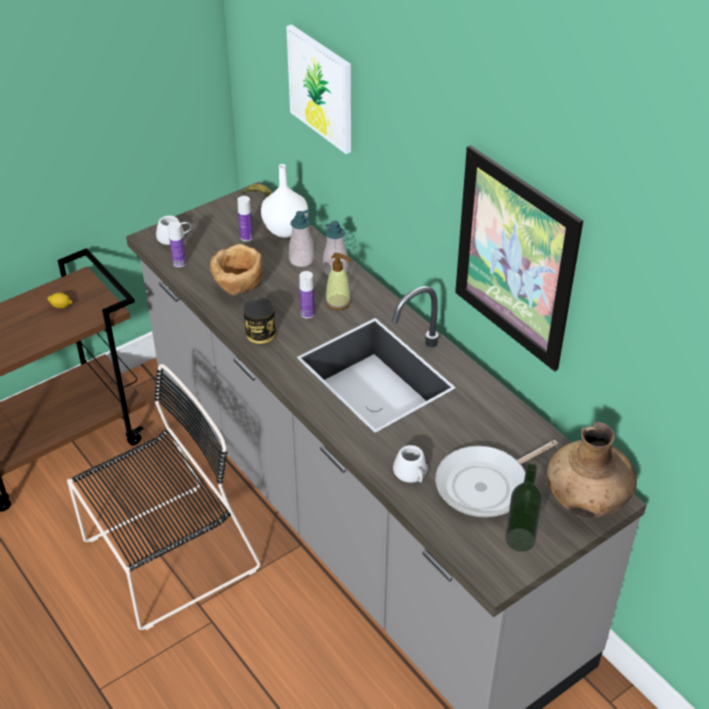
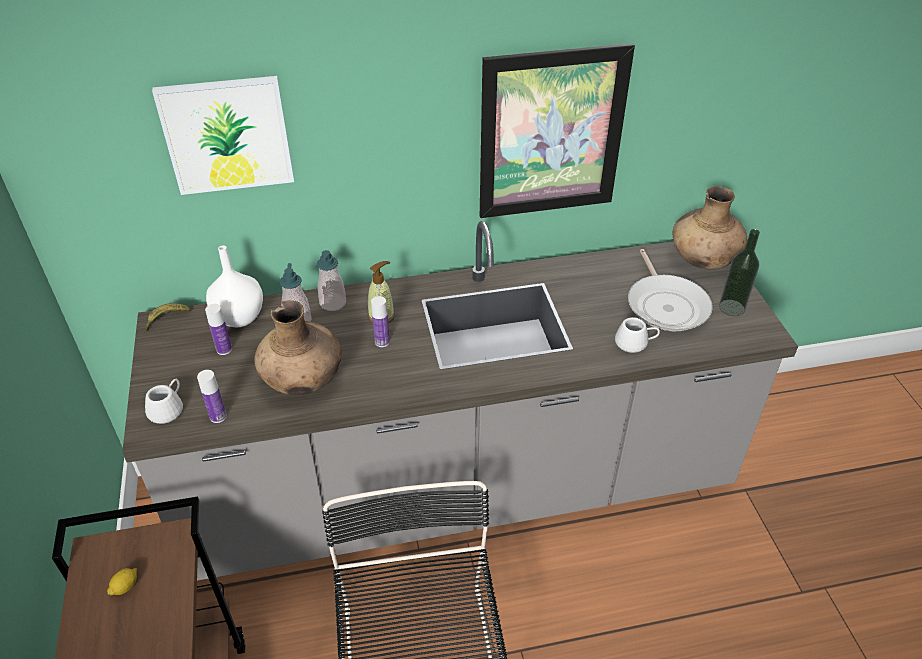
camera: 65 degrees left, 0 degrees up
brown bowl [210,244,262,296] -> brown vase [254,300,342,395]
can [243,298,277,344] -> none

